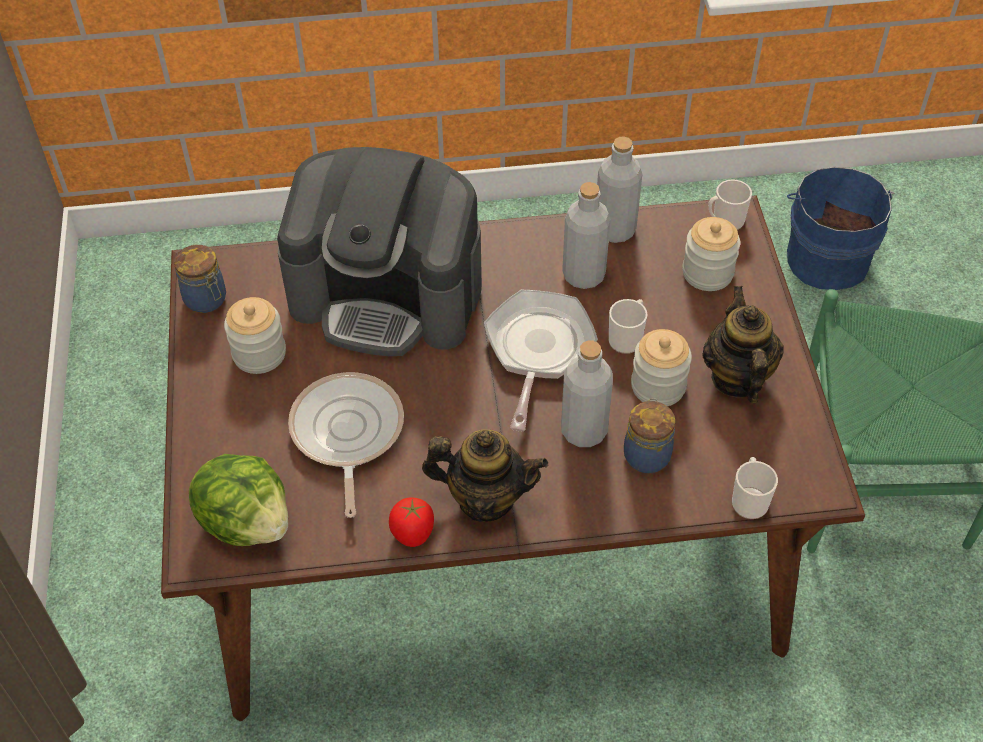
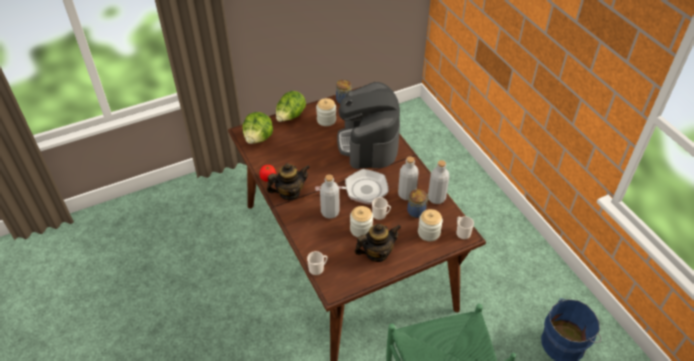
camera: 70 degrees right, 5 degrees down
frying pan [288,372,404,518] -> none
teapot [422,430,548,522] -> teapot turned 105 degrees counterclockwise [267,163,310,200]
jar [624,398,676,473] -> jar moved to [407,189,429,218]
none -> lettuce [276,91,306,122]

